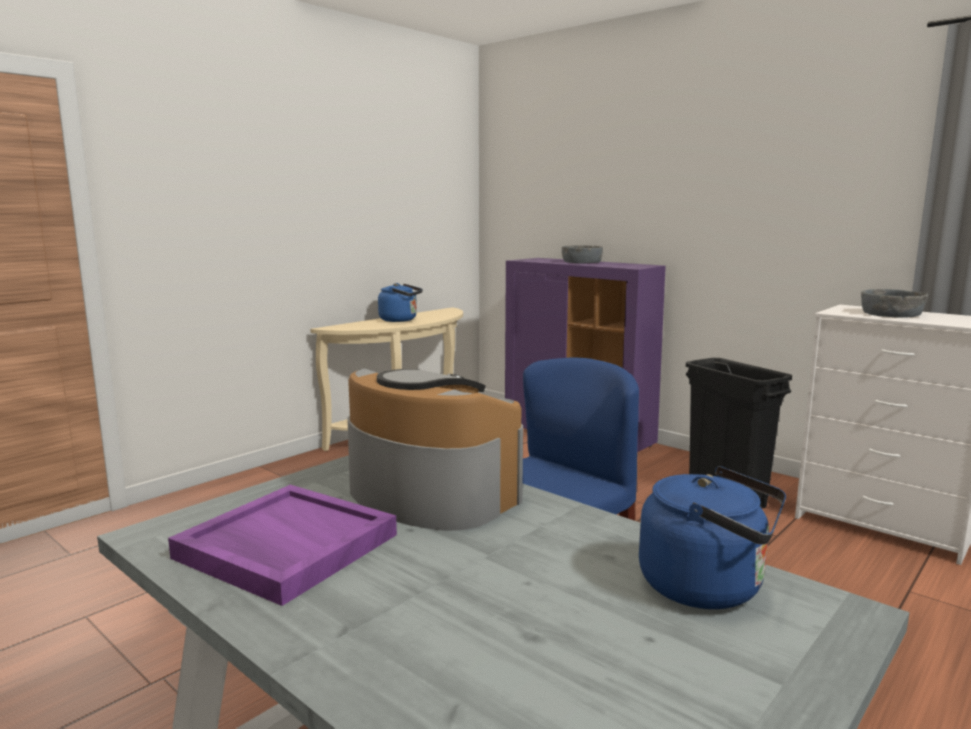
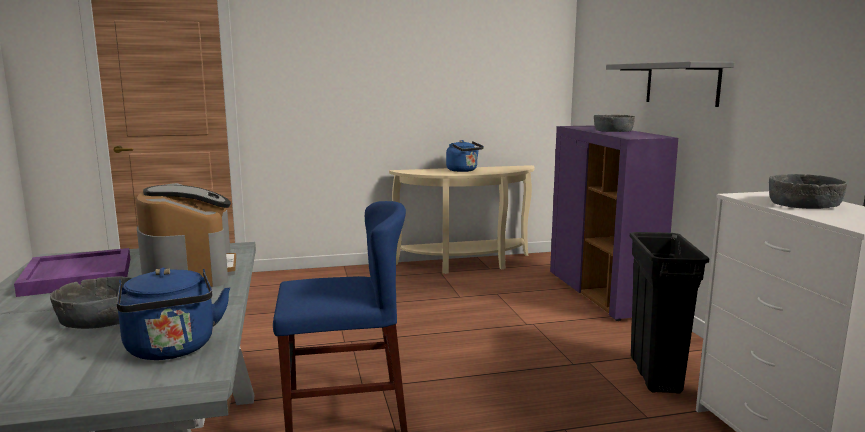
camera: 35 degrees right, 0 degrees up
none -> grey bowl [50,277,132,329]
none -> grey shelf [606,62,735,107]

